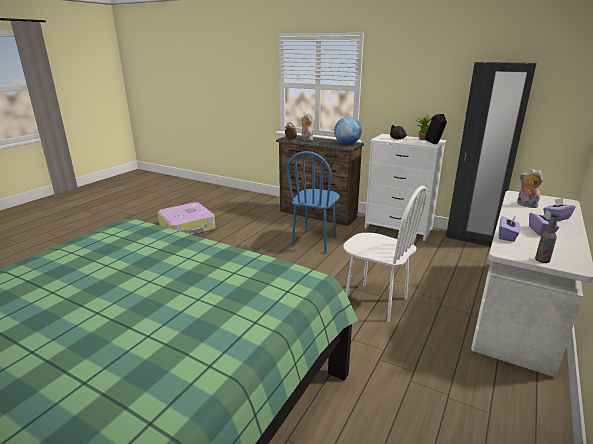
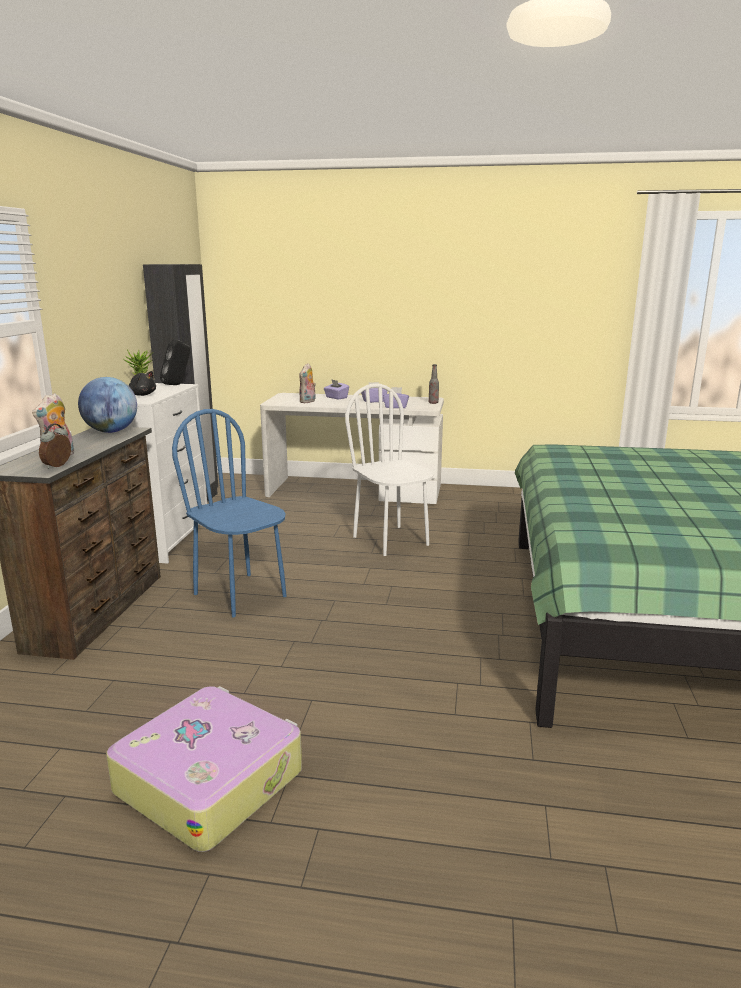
camera: 110 degrees left, 5 degrees down
blue chair [287,151,340,253] -> blue chair turned 135 degrees counterclockwise [172,409,287,617]
white chair [344,186,427,322] -> white chair turned 45 degrees counterclockwise [345,383,433,556]

